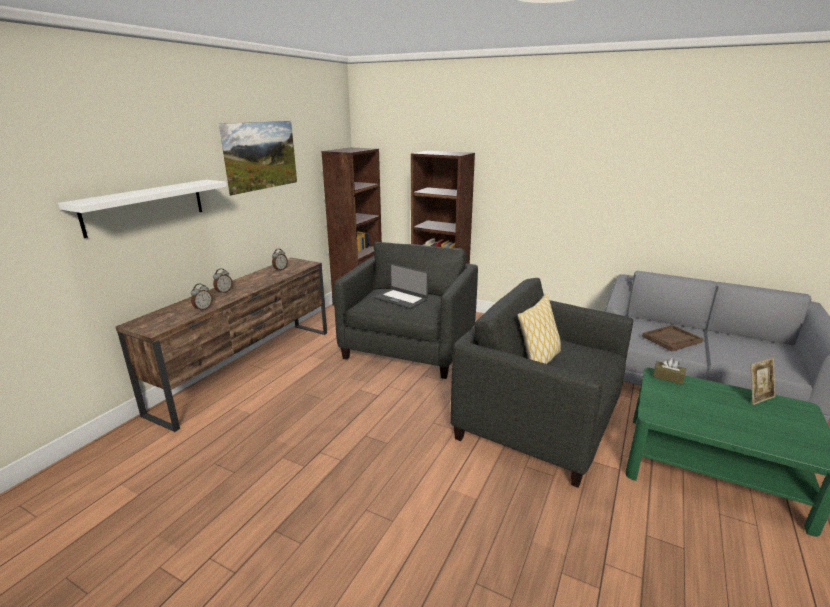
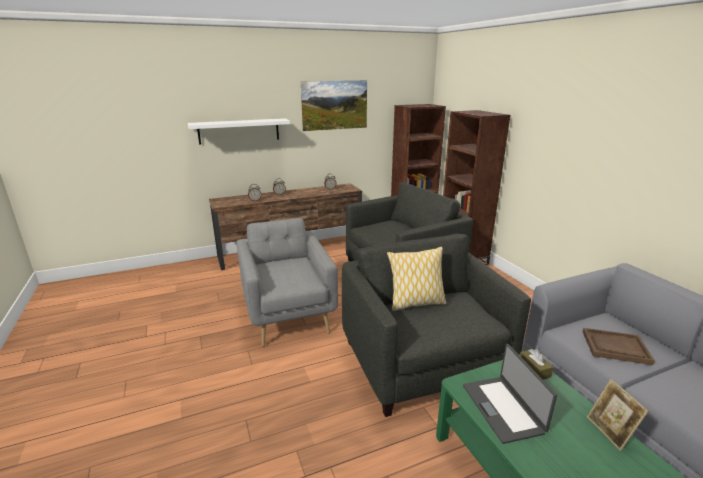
camera: 40 degrees right, 0 degrees up
laptop [374,264,428,309] -> laptop moved to [463,344,557,444]
picture frame [751,358,776,405] -> picture frame turned 60 degrees clockwise [587,379,648,451]
none -> grey armchair [237,218,338,347]

